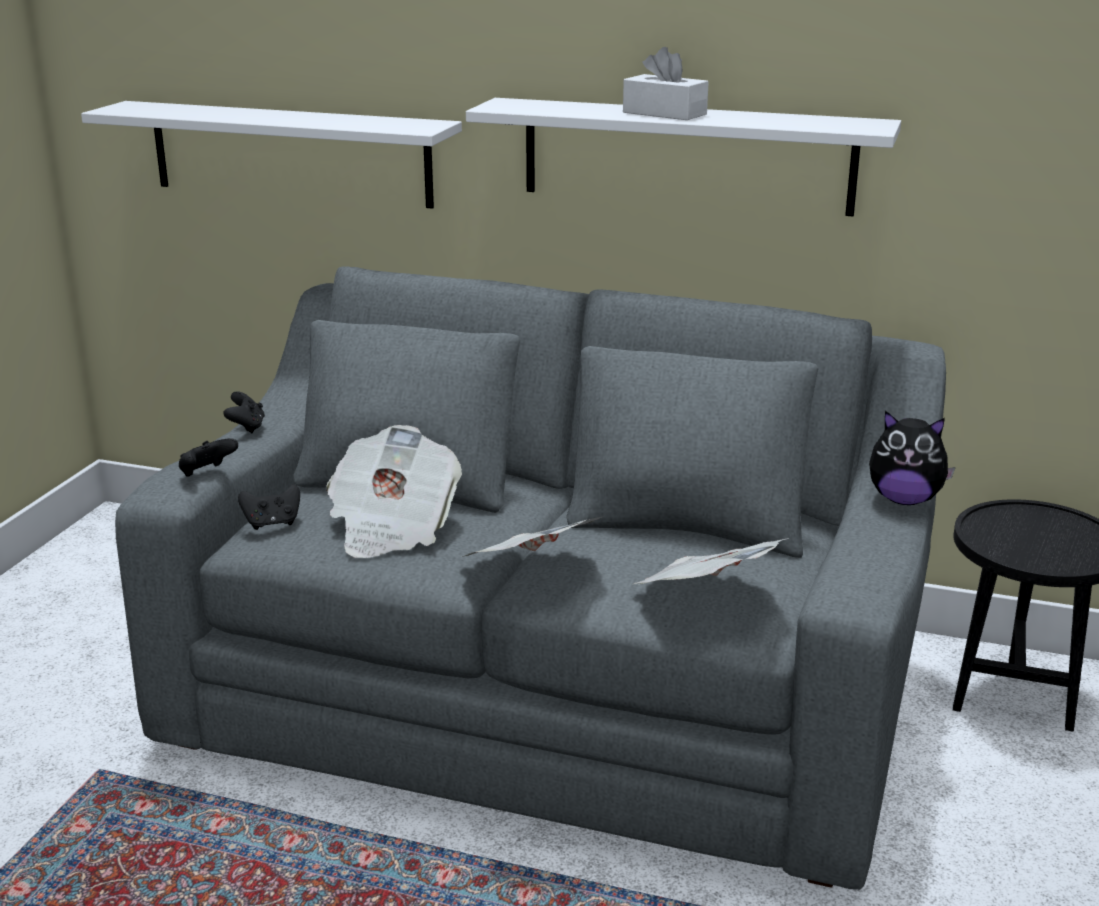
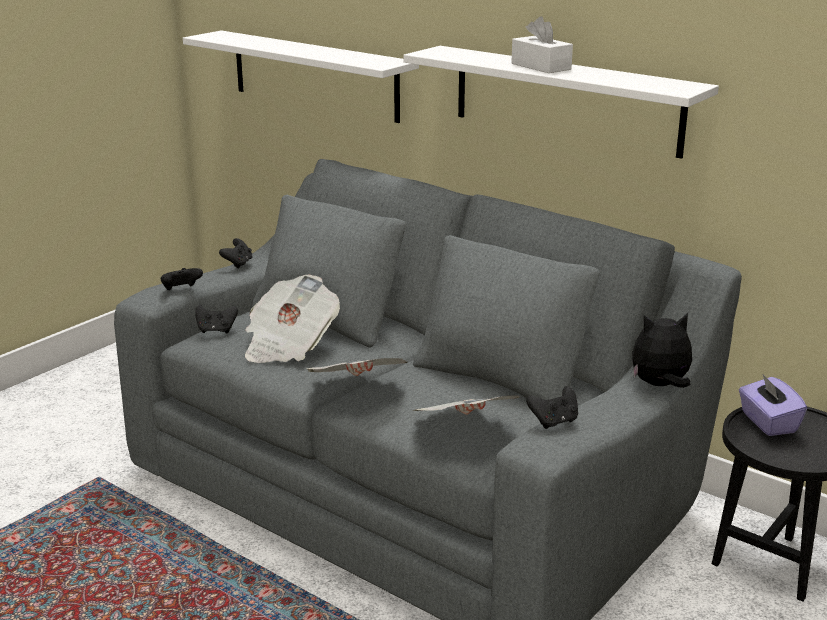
camera: 20 degrees right, 0 degrees up
plush toy [869,411,956,505] -> plush toy turned 135 degrees clockwise [632,313,692,388]
none -> black game controller [526,386,578,429]
none -> purple tissue box [739,374,807,436]

